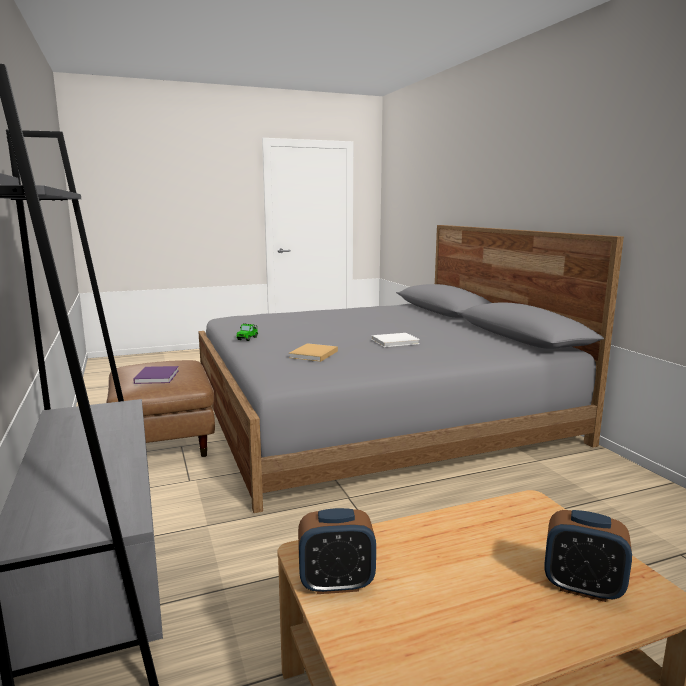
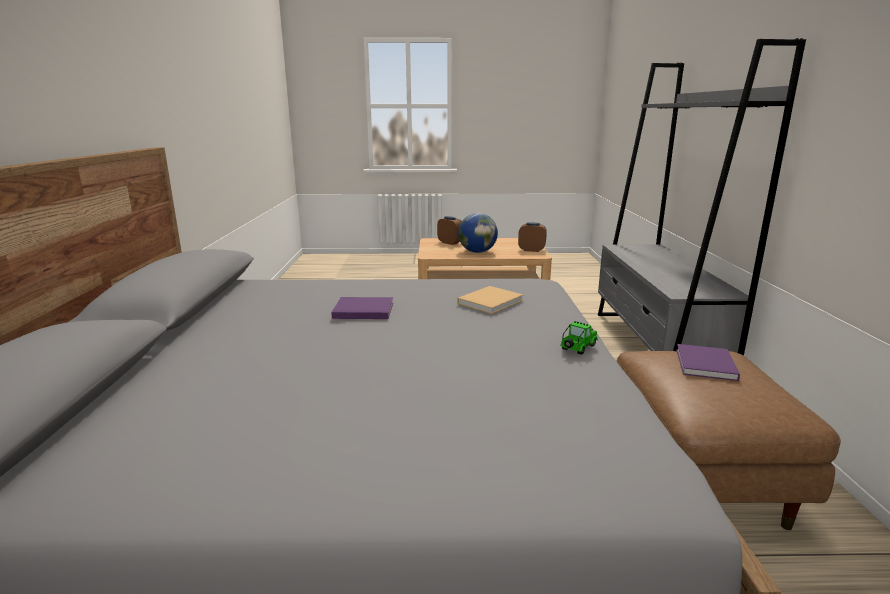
camera: 160 degrees left, 5 degrees up
white book [372,333,420,347] -> purple book [331,297,393,319]
none -> globe [458,213,498,253]

